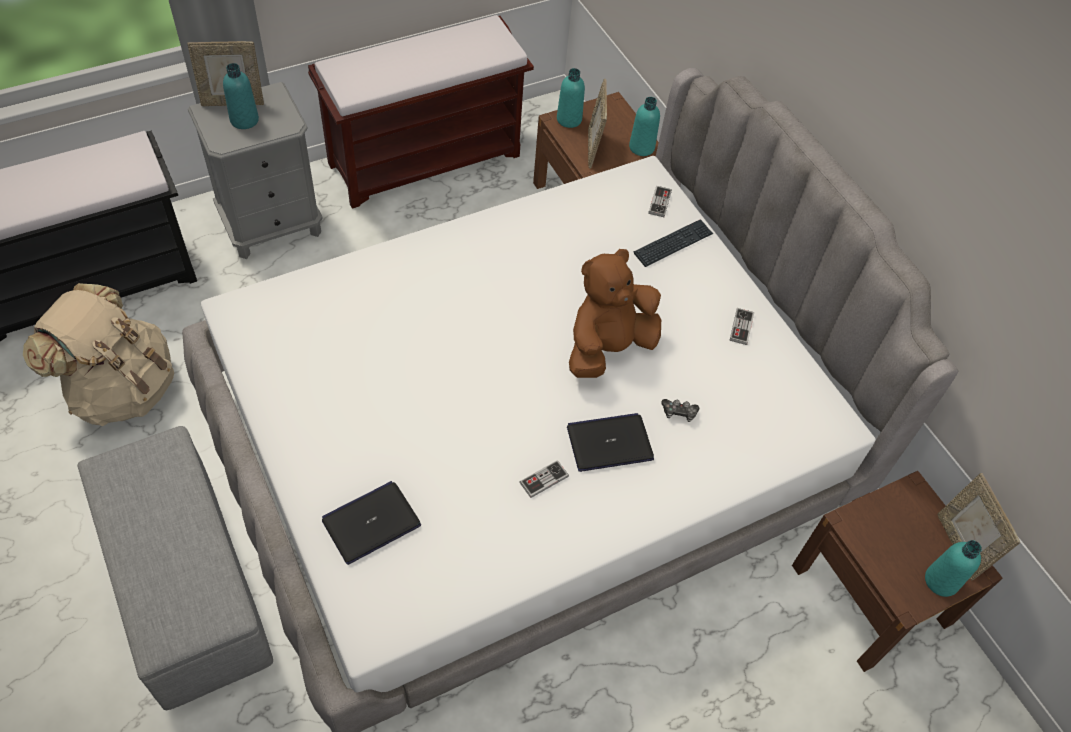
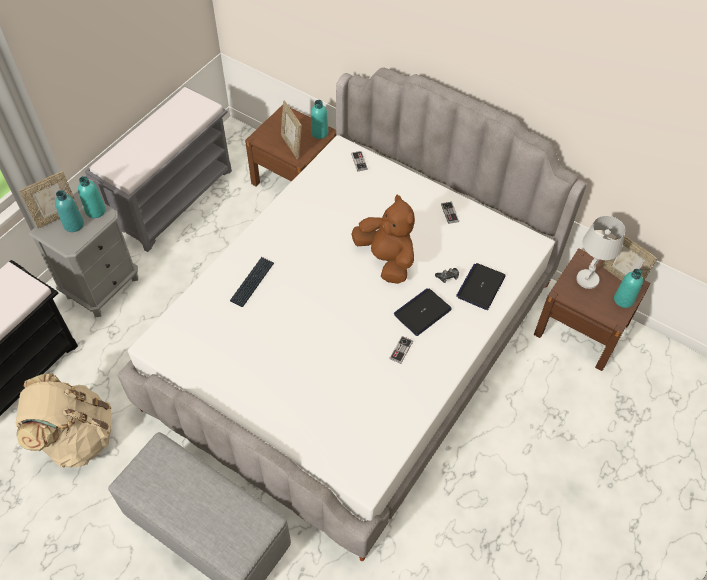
camera: 25 degrees left, 0 degrees up
brown bench [308,15,534,209] -> grey bench [85,86,232,252]
laptop [322,481,421,565] -> laptop moved to [456,263,505,310]
turquoise bottle [557,68,585,128] -> turquoise bottle moved to [78,176,106,218]
brown plush toy [569,249,661,378] -> brown plush toy turned 120 degrees clockwise [352,195,415,284]
keyboard [633,219,713,267] -> keyboard moved to [230,257,274,307]
none -> white table lamp [576,216,625,289]

